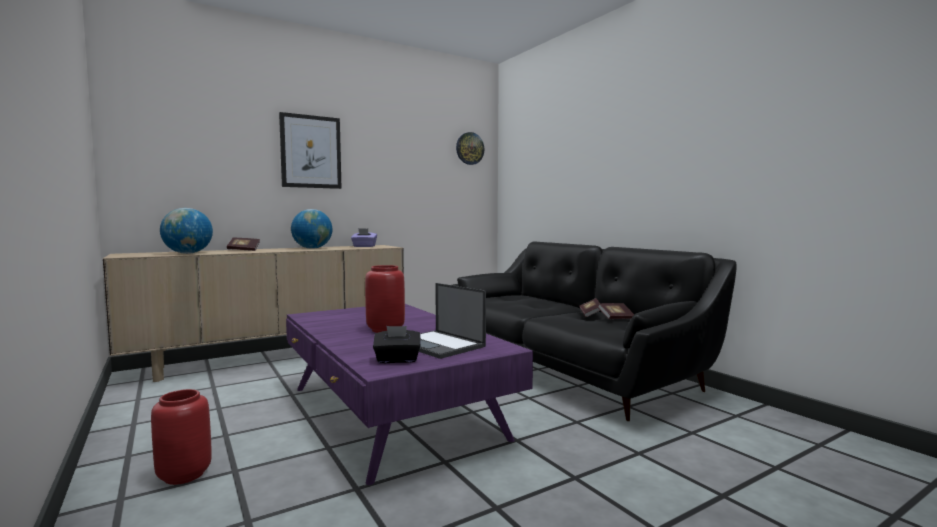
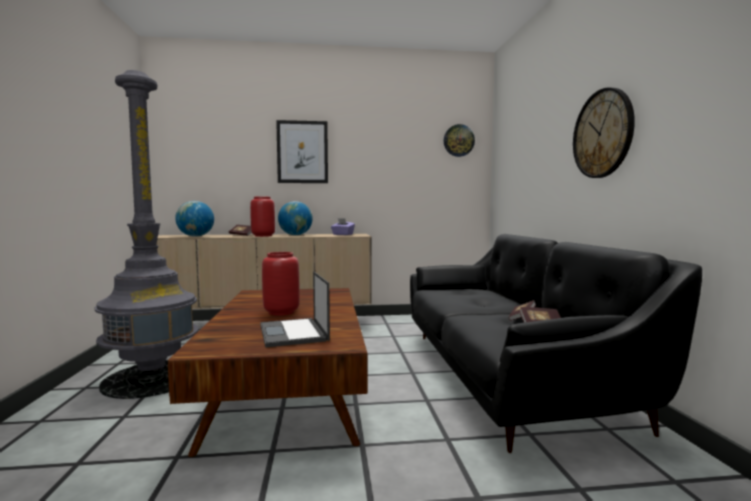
camera: 25 degrees right, 0 degrees up
red vase [151,389,212,485] -> red vase moved to [250,197,275,237]
purple coffee table [286,304,533,485] -> brown coffee table [168,288,367,457]
black tissue box [373,326,420,363] -> none
none -> grey floor lamp [95,70,199,399]
none -> wall clock [573,88,635,178]

